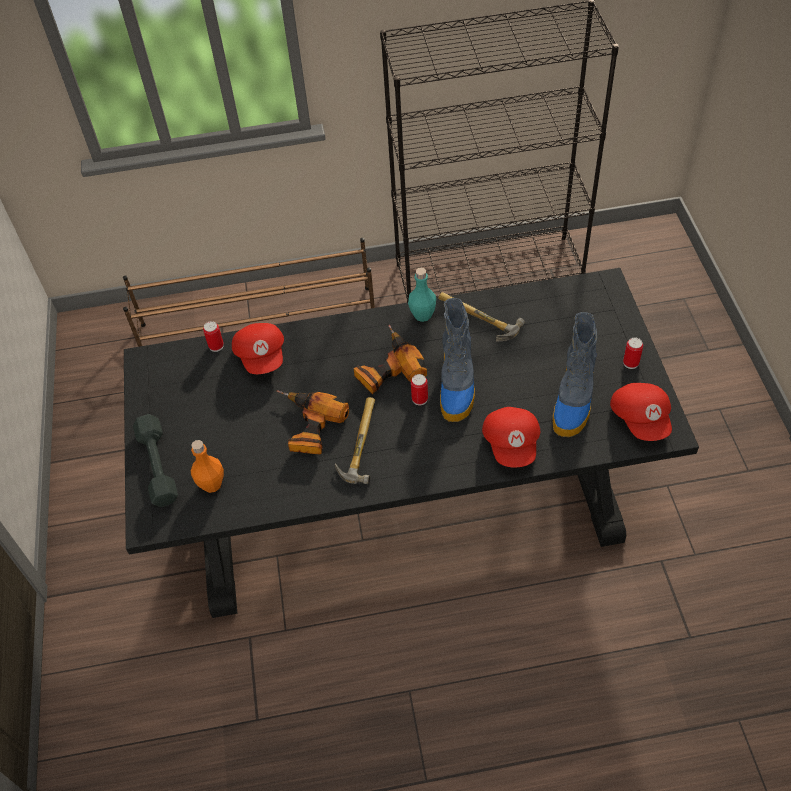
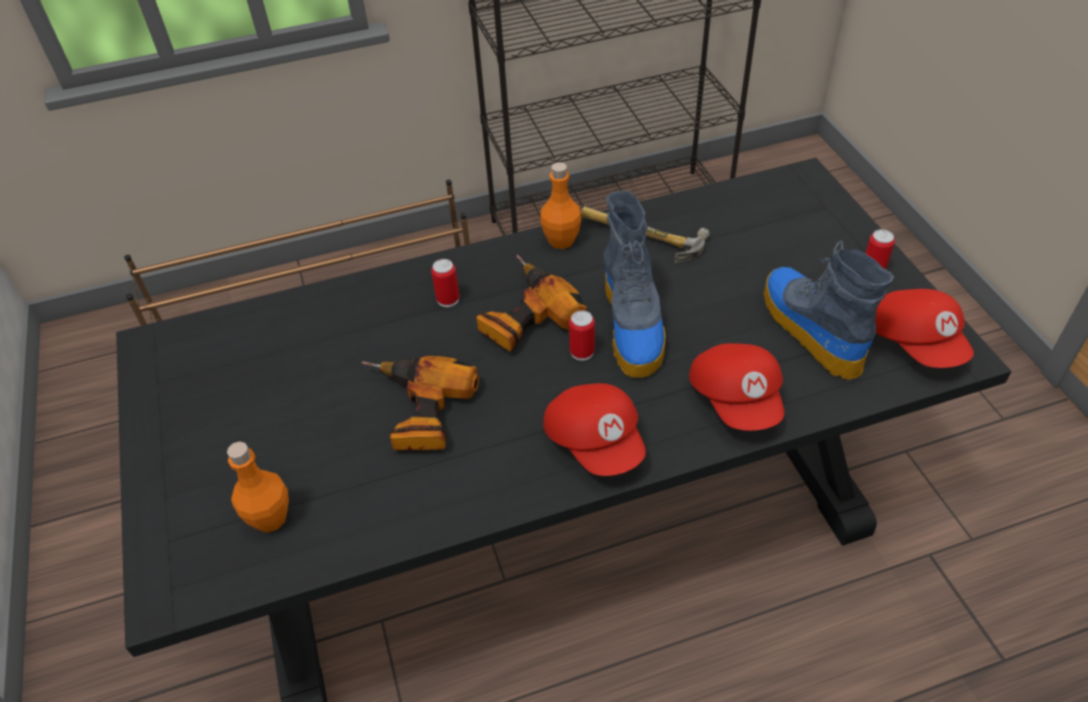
camera: 10 degrees left, 5 degrees down
grey dumbbell [133,414,178,507] -> none
can [203,321,224,352] -> can moved to [431,259,459,307]
red cap [232,323,284,374] -> red cap moved to [543,383,646,476]
hammer [335,397,375,484] -> none
turquoise bottle [408,267,436,322] -> orange bottle [540,162,581,249]
boot [553,312,597,437] -> boot turned 150 degrees clockwise [764,240,894,379]

